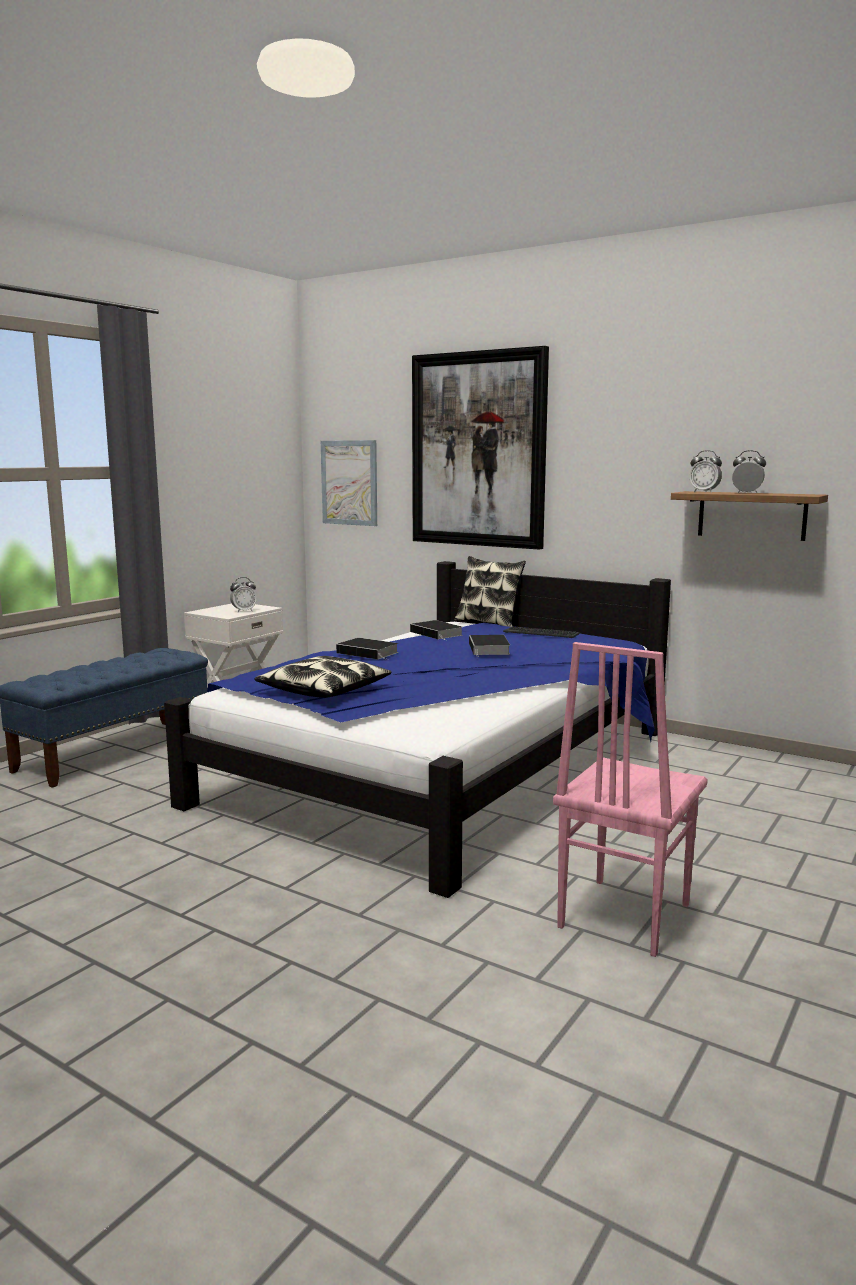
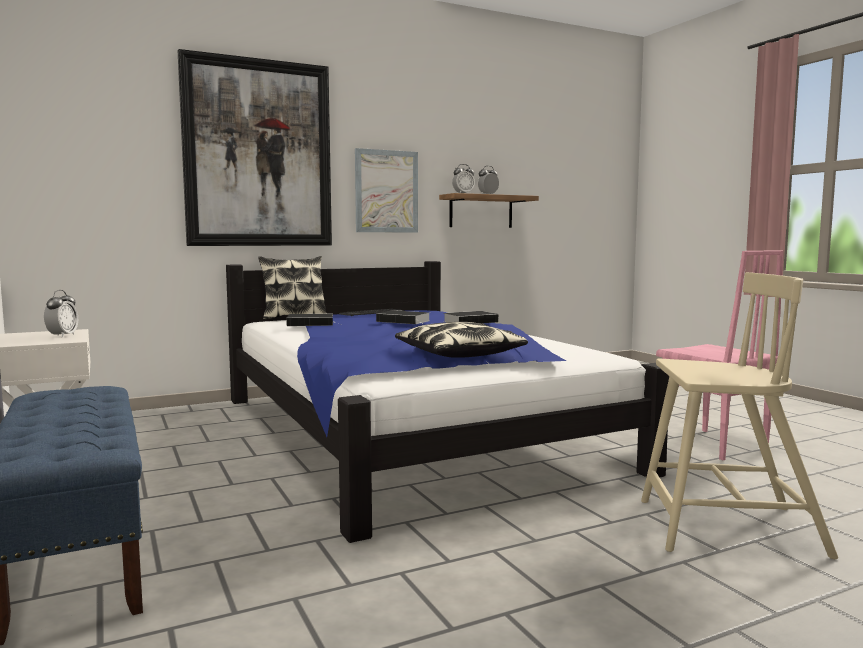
camera: 60 degrees left, 5 degrees down
picture [321,440,377,526] -> picture moved to [355,148,418,233]
book [336,638,398,659] -> book moved to [443,311,502,323]
none -> beige chair [641,272,838,559]

